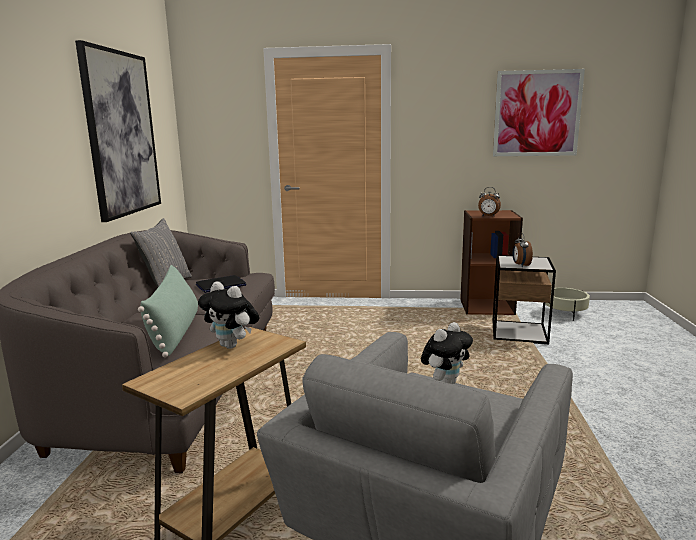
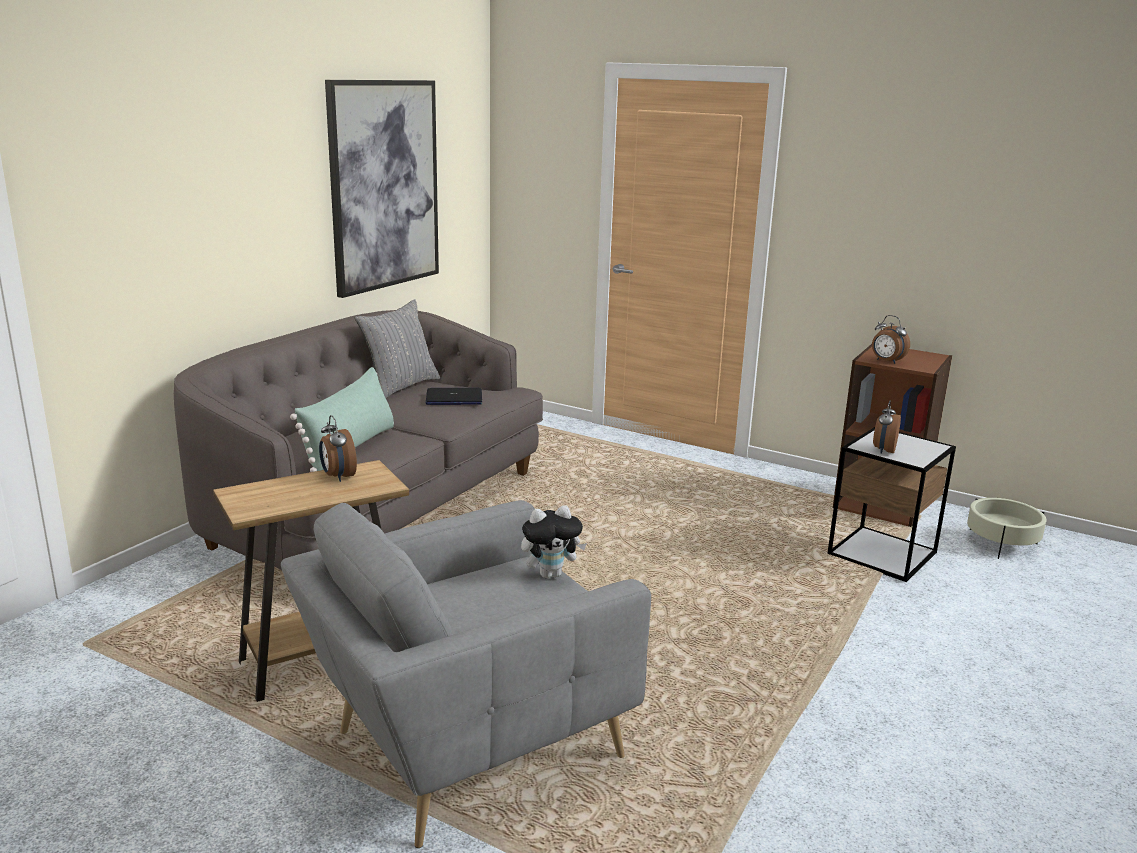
camera: 25 degrees right, 5 degrees up
plush toy [198,281,259,349] -> alarm clock [319,415,357,482]
picture [493,69,585,156] -> none

